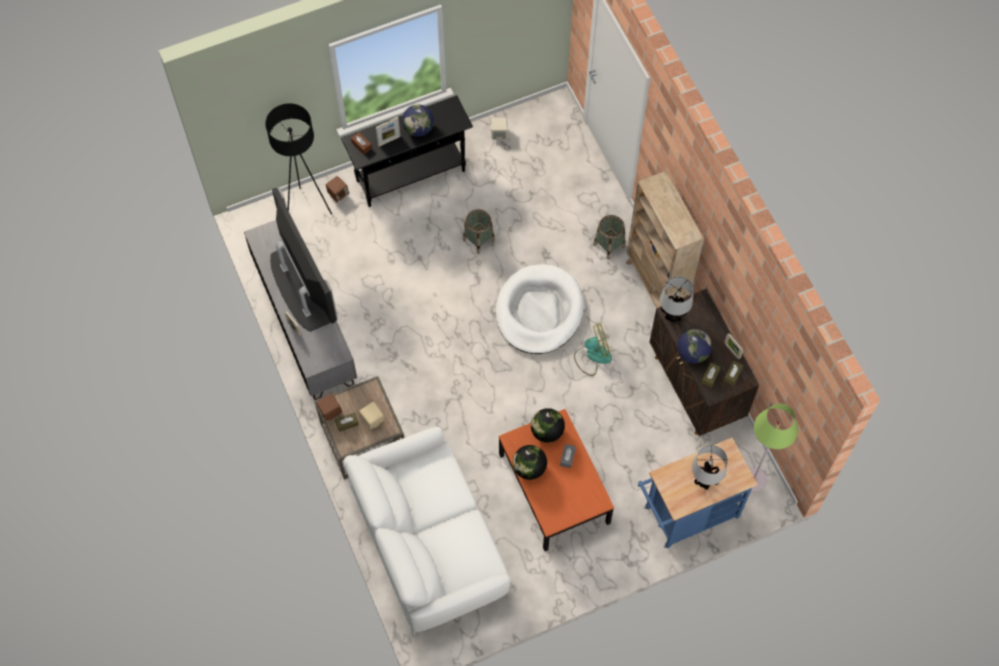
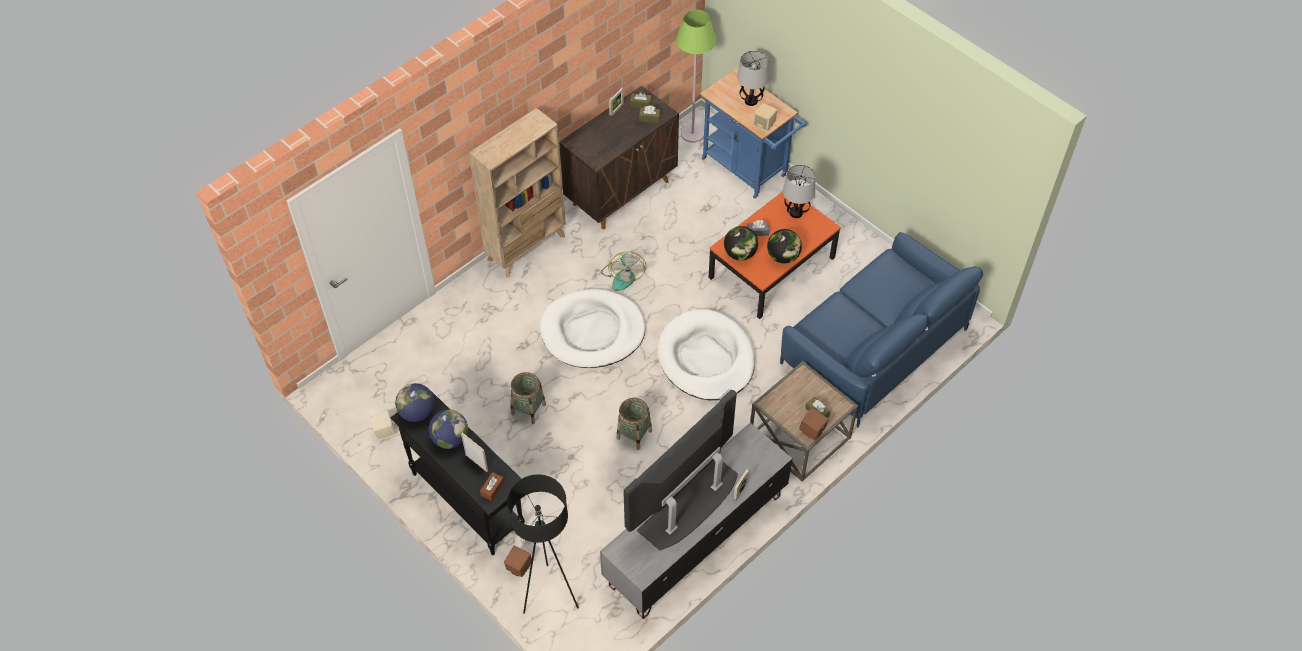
camera: 110 degrees left, 10 degrees down
white sofa [344,427,510,636] -> blue sofa [780,232,983,428]
beige speaker [359,402,384,430] -> beige speaker moved to [753,103,777,133]
fan [574,323,612,376] -> fan turned 150 degrees counterclockwise [601,251,646,291]
basket [593,215,625,260] -> basket moved to [616,398,652,450]
table lamp [660,277,694,322] -> table lamp moved to [783,165,816,218]
globe [677,329,712,363] -> globe moved to [395,383,434,422]
none -> white dog bed [657,309,755,400]

